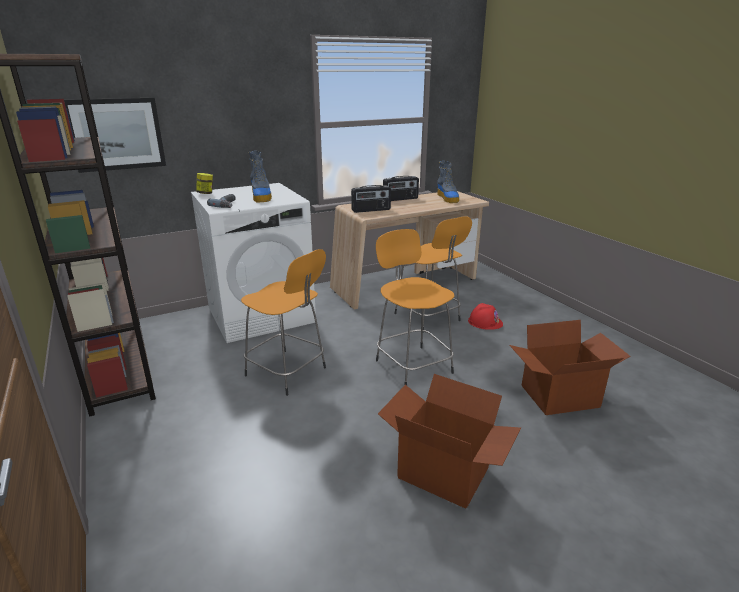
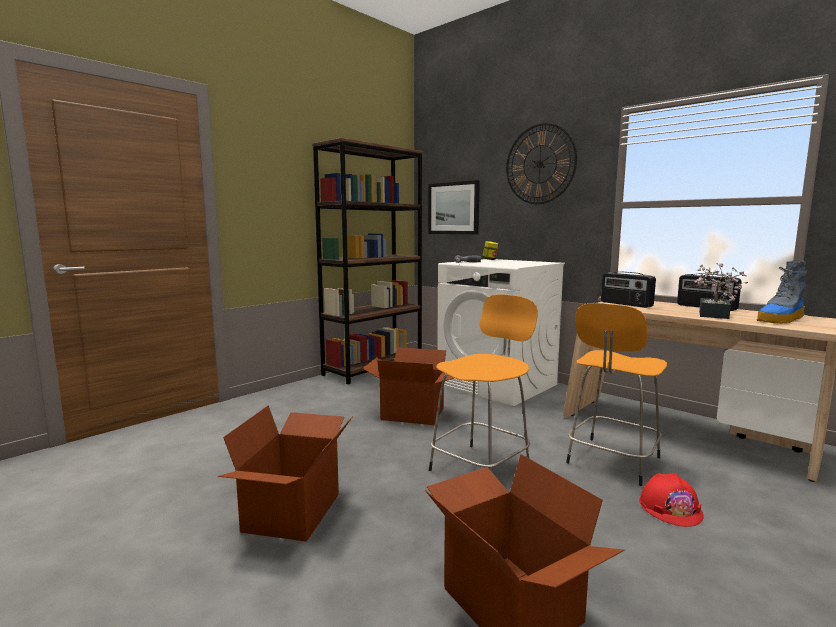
camera: 70 degrees right, 15 degrees down
orange stool [241,249,326,396] -> cardboard box [362,347,454,425]
boot [249,151,272,203] -> none
none -> wall clock [506,123,577,204]
none -> potted plant [694,263,748,319]

